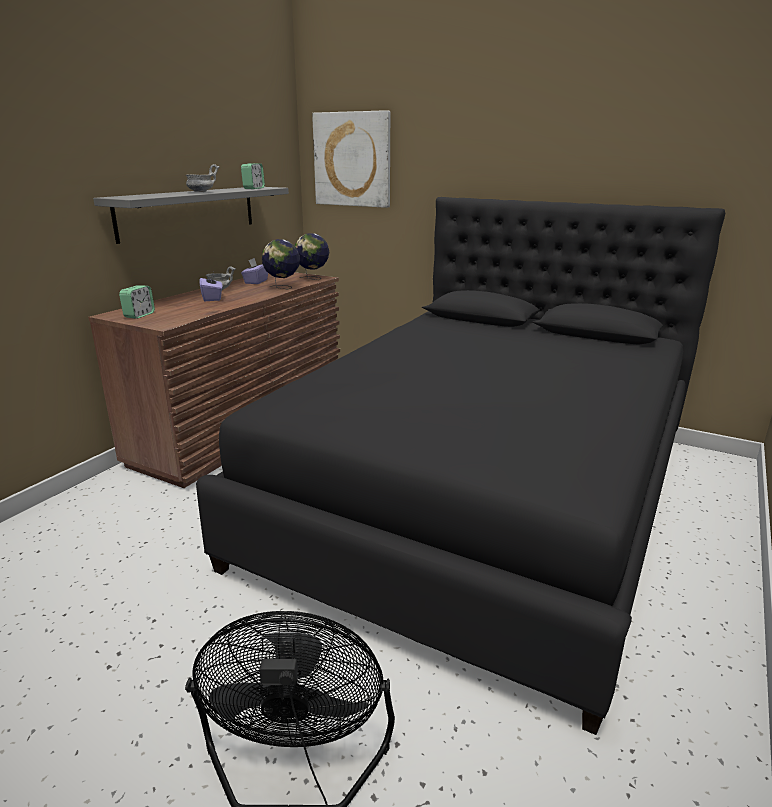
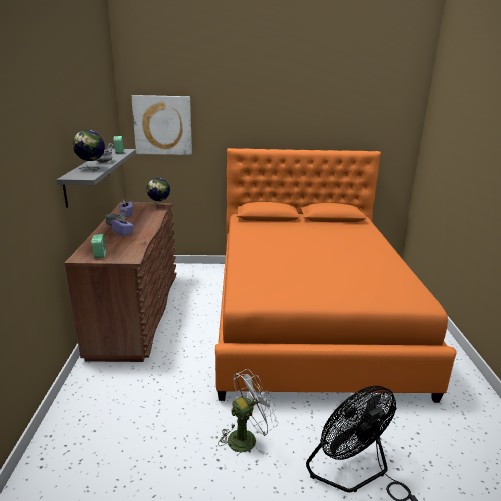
camera: 30 degrees left, 0 degrees up
black bed [196,197,725,735] -> orange bed [215,148,456,403]
globe [262,239,300,290] -> globe moved to [73,130,105,170]
none -> white fan [218,369,278,455]

